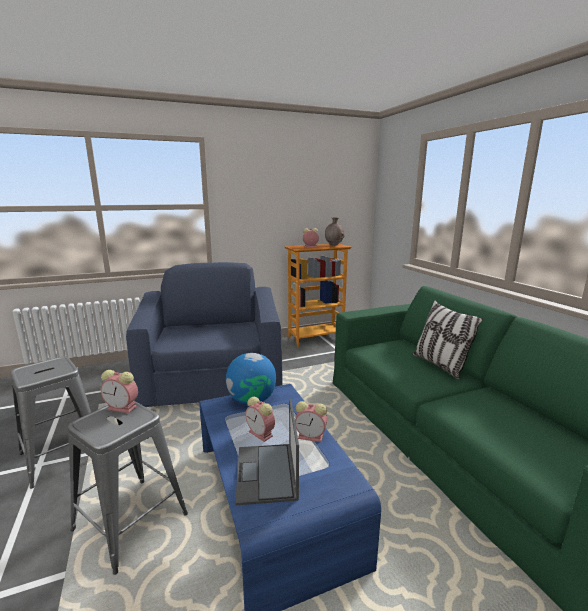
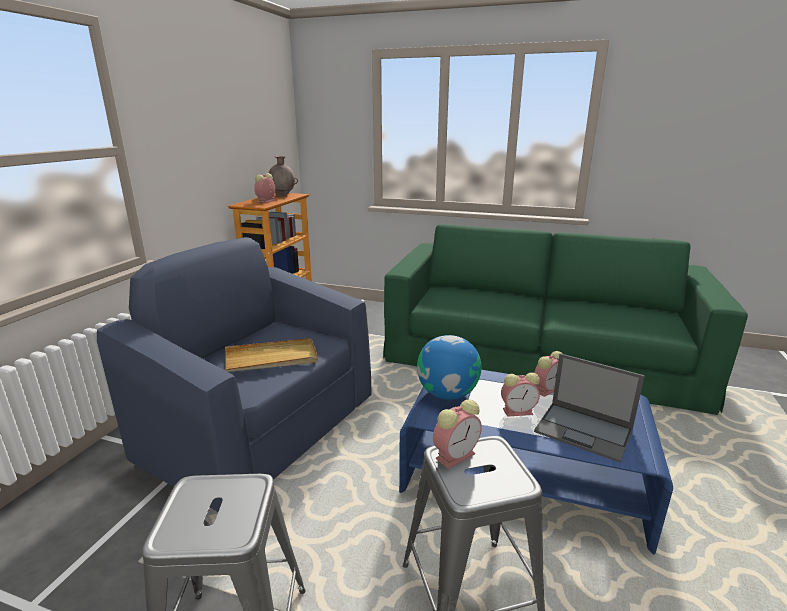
camera: 50 degrees left, 5 degrees up
pillow [413,300,483,379] -> none
none -> beige tray [225,338,318,372]

